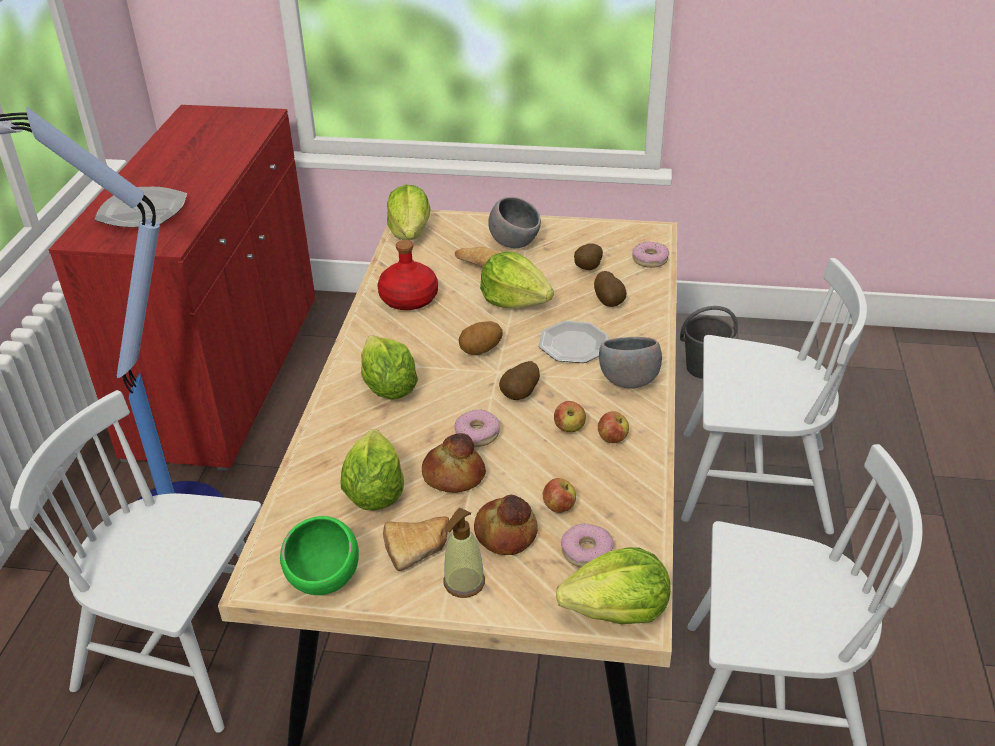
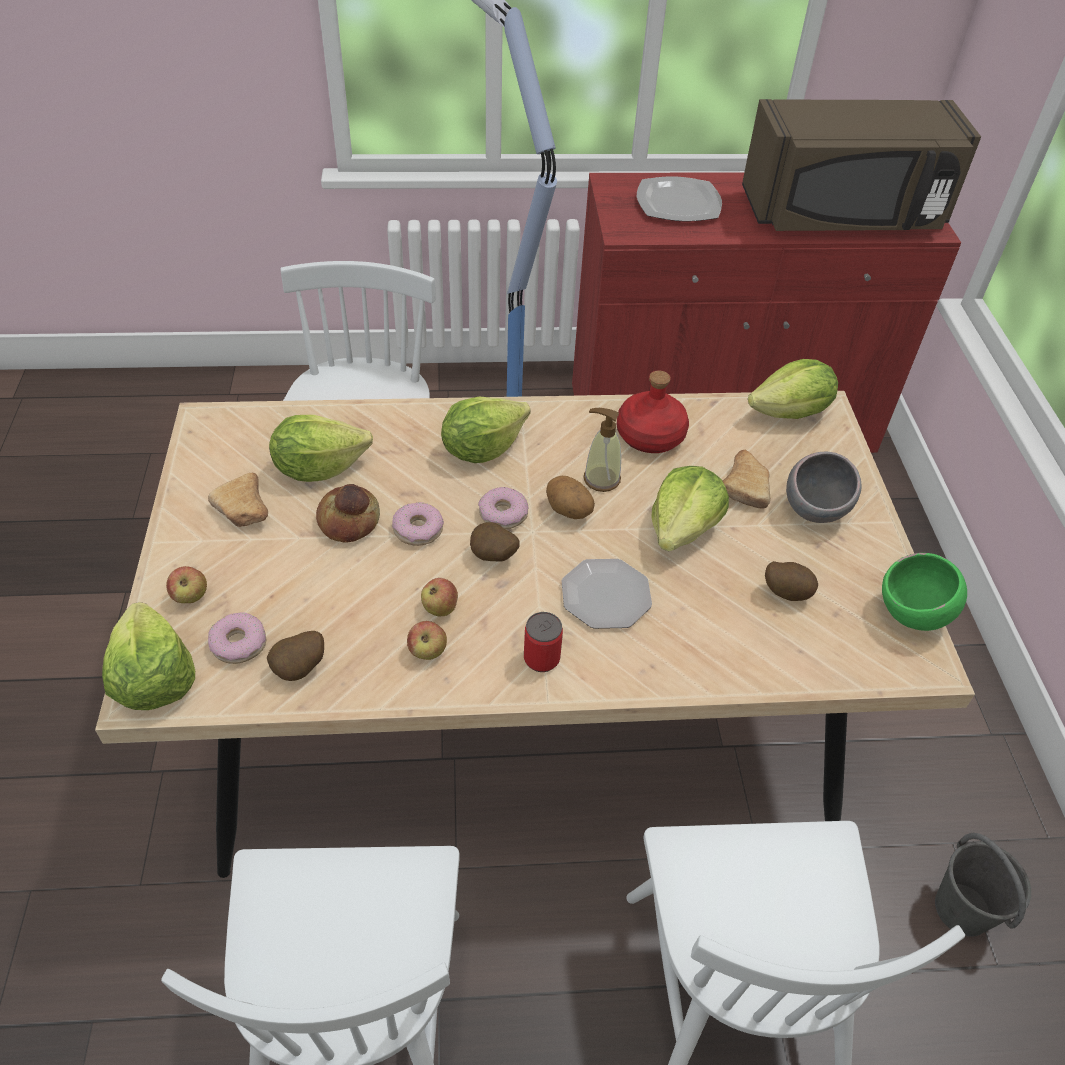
camera: 75 degrees right, 10 degrees up
green bowl [280,516,359,595] -> green bowl moved to [882,553,967,631]
soap dispenser [444,508,485,598] -> soap dispenser moved to [583,408,621,492]
bread [474,495,538,555] -> none
apple [543,478,576,513] -> apple moved to [166,566,207,603]
potato [594,271,626,307] -> potato moved to [267,631,324,681]
grey bowl [599,337,662,389] -> can [524,612,563,672]
donut [632,241,669,268] -> donut moved to [478,487,528,529]
none -> brown microwave [742,99,981,231]

